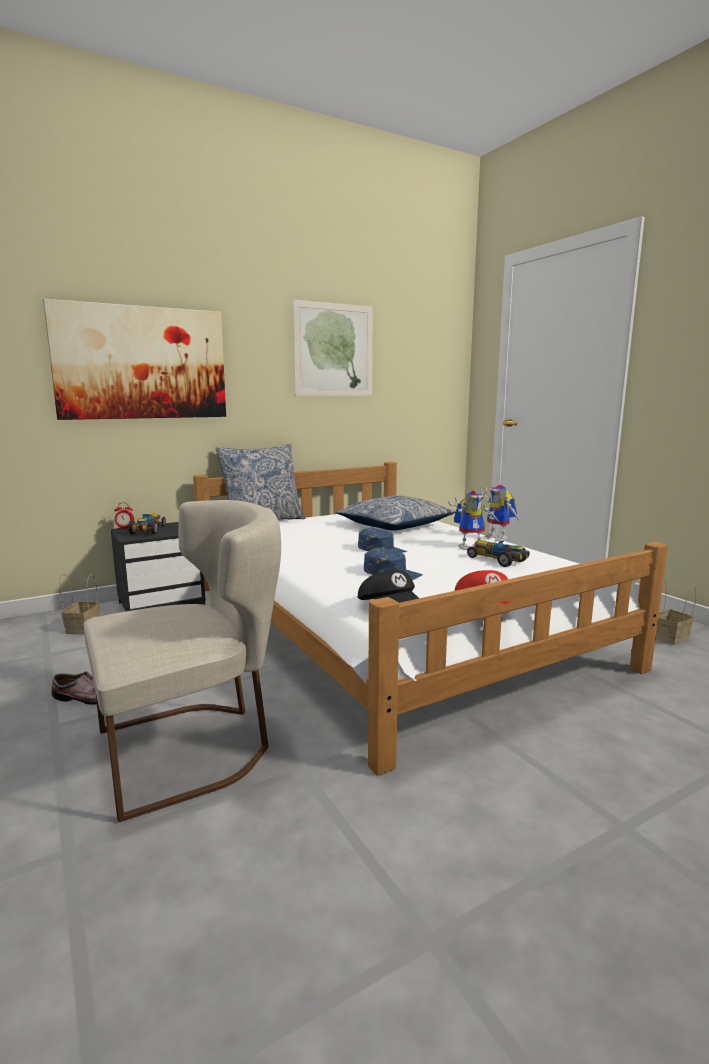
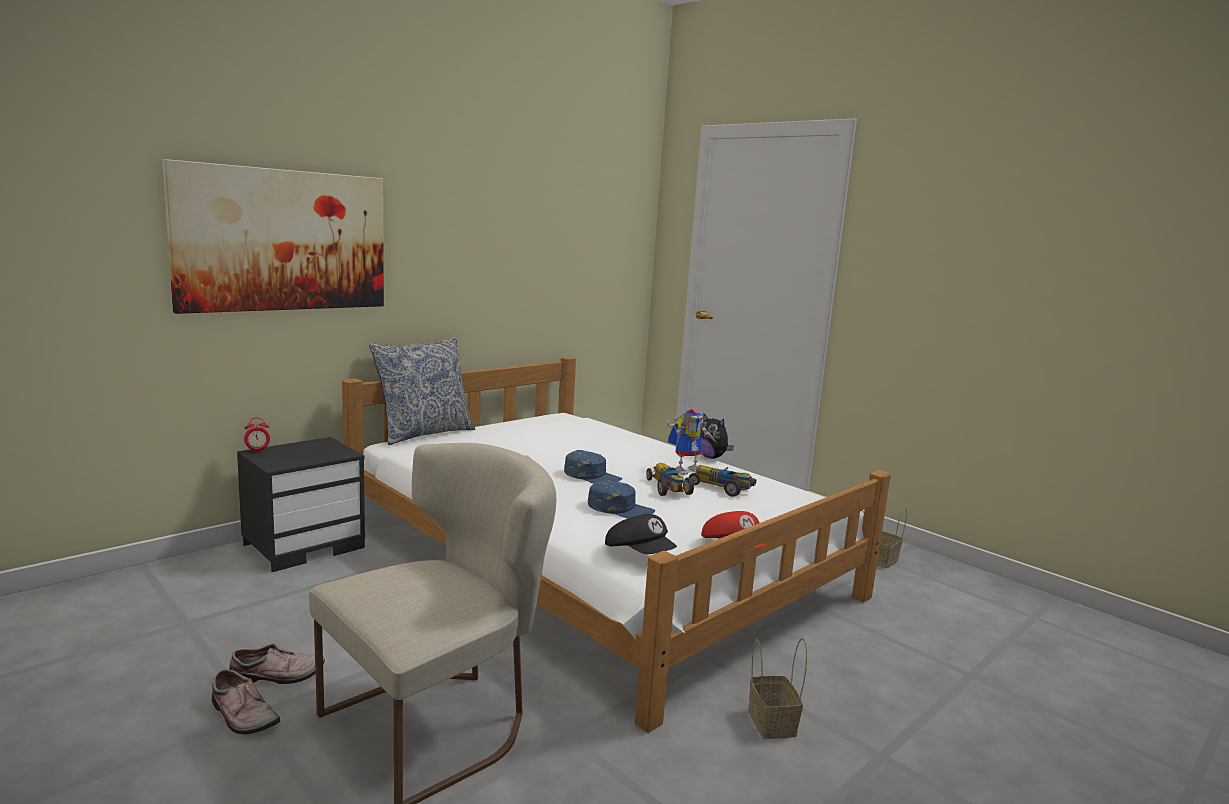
camera: 15 degrees left, 0 degrees up
basket [59,573,100,634] -> basket moved to [749,638,807,739]
toy car [128,513,166,534] -> toy car moved to [646,463,694,496]
picture [292,300,373,396] -> none
pillow [336,496,455,531] -> none
toy robot [480,485,521,541] -> plush toy [700,413,734,459]
none -> shoe [212,669,280,734]

